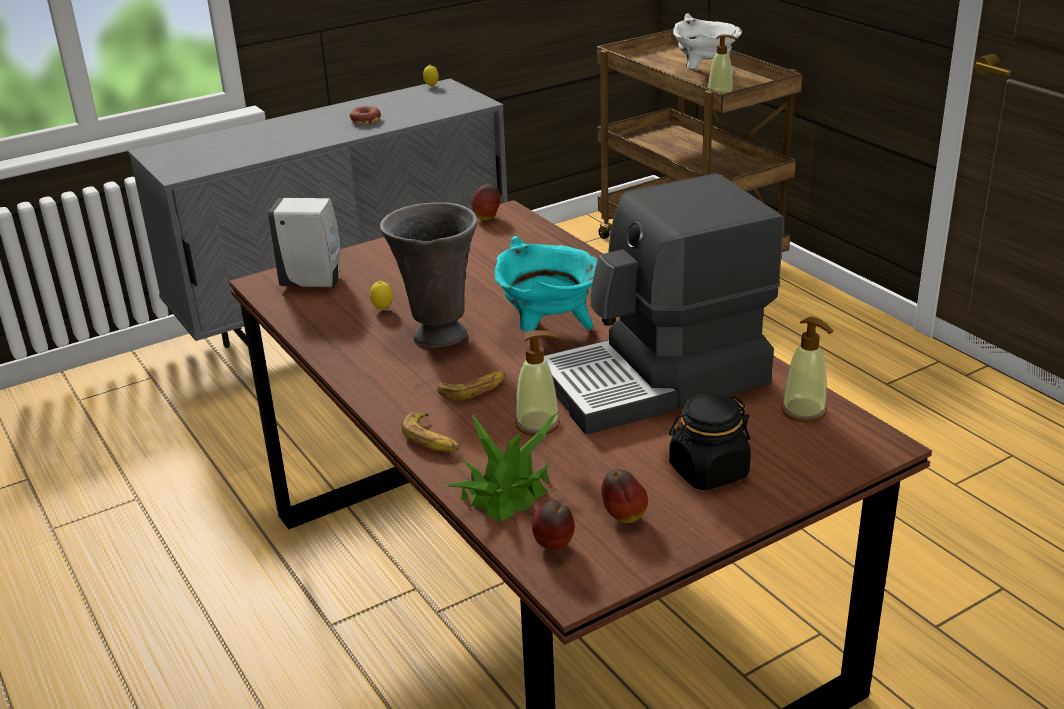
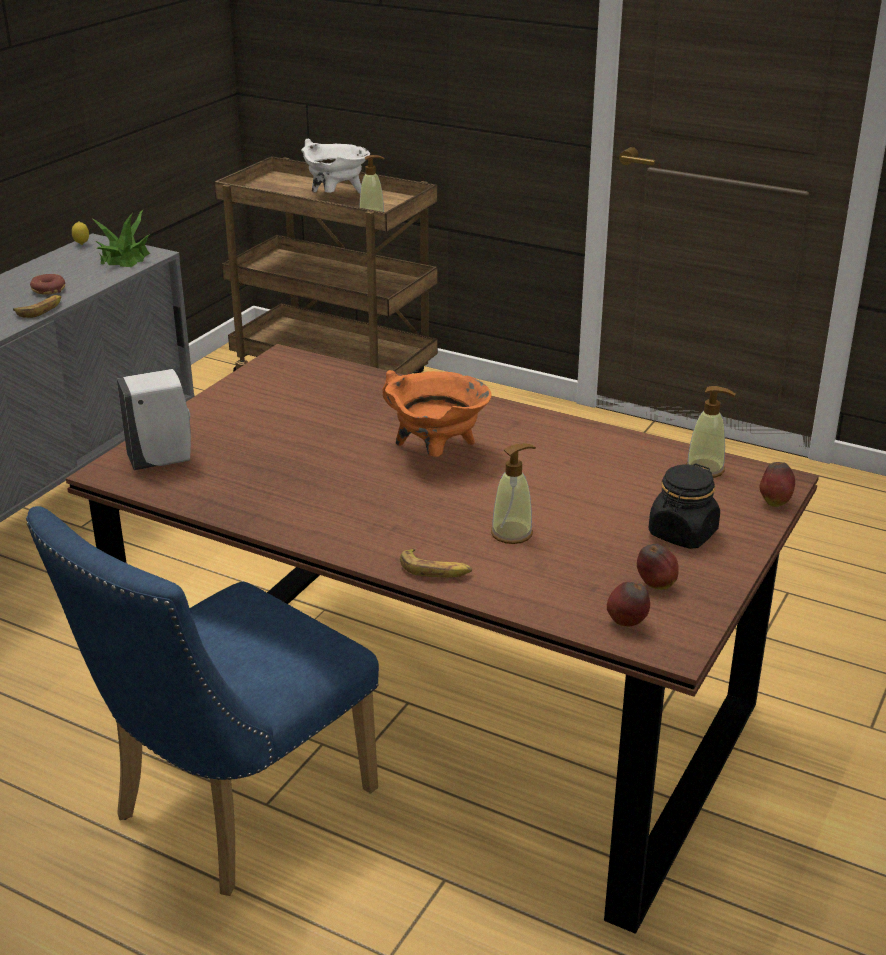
camera: 30 degrees left, 0 degrees up
lemon [370,281,393,310] -> none
grey vase [379,202,478,347] -> none
banana [437,372,506,401] -> banana moved to [13,295,61,318]
potted plant [443,413,558,522] -> potted plant moved to [93,209,150,267]
apple [472,184,500,220] -> apple moved to [760,462,795,507]
turquoise cooking pot [495,236,597,332] -> orange cooking pot [382,370,492,457]
coffee machine [544,173,784,435] -> none
none -> blue chair [26,506,379,896]

